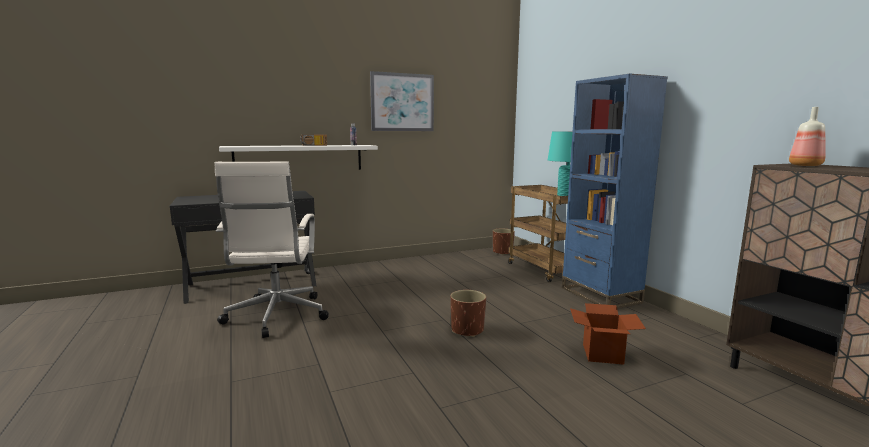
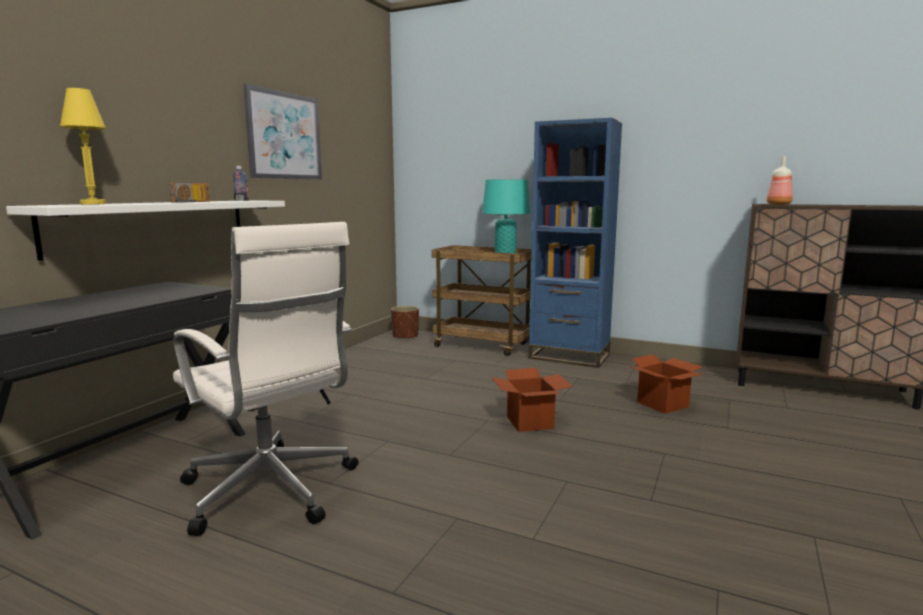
camera: 40 degrees left, 0 degrees up
brown planter [450,290,486,337] -> cardboard box [491,368,573,432]
none -> yellow table lamp [60,88,106,204]

